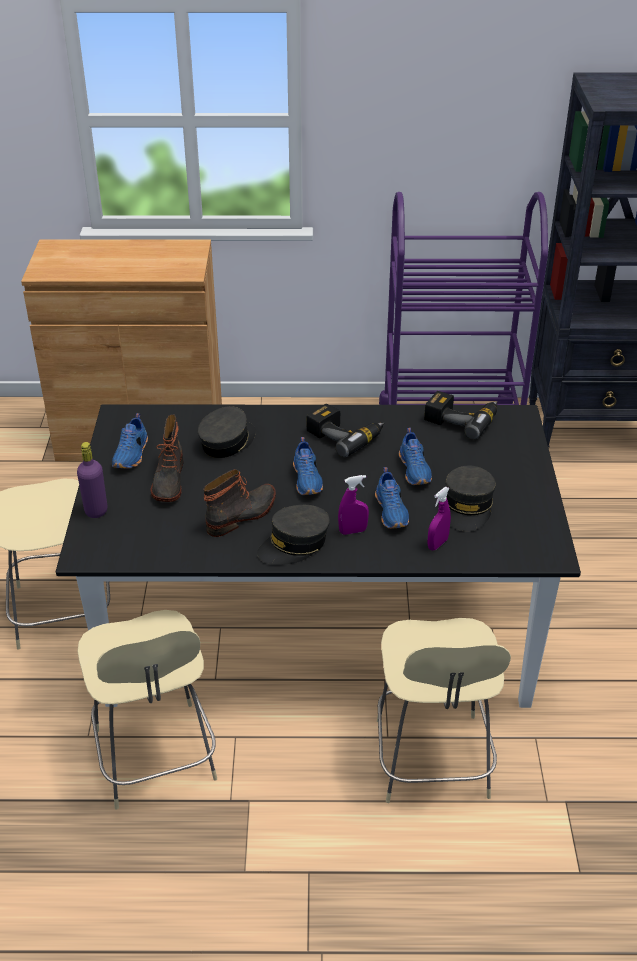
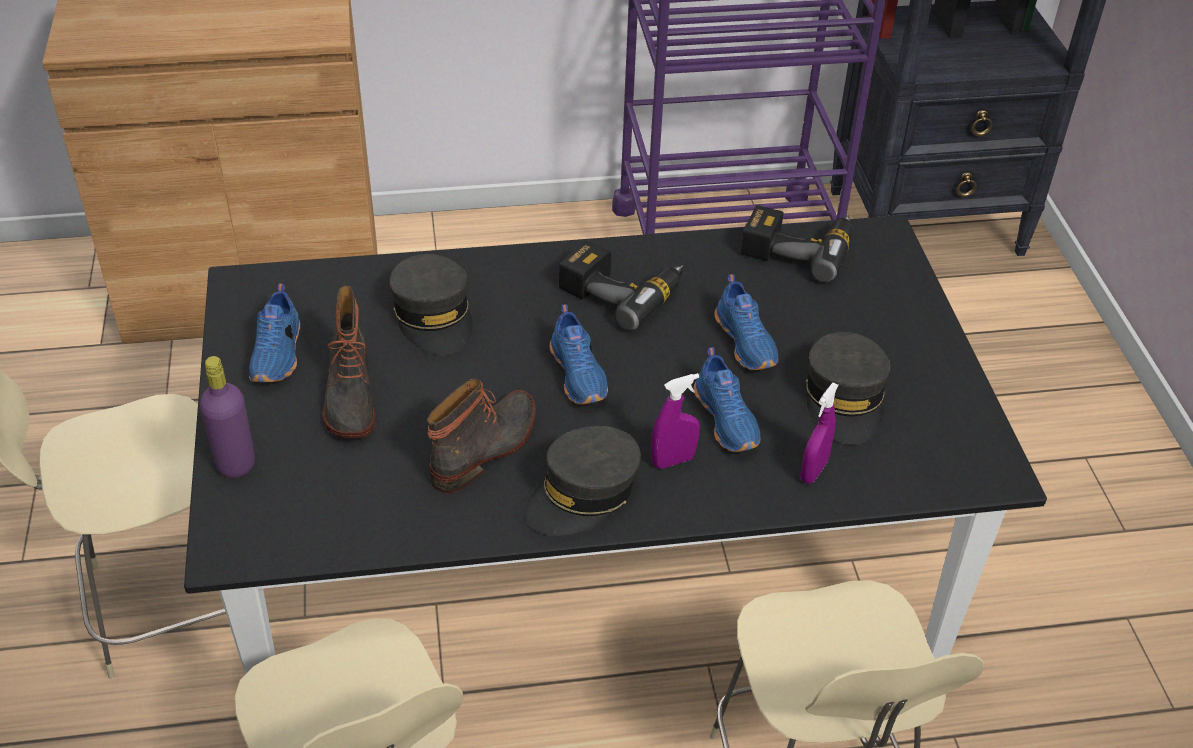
camera: 10 degrees left, 5 degrees up
grey cap [198,406,256,458] -> grey cap turned 135 degrees clockwise [389,254,473,355]

